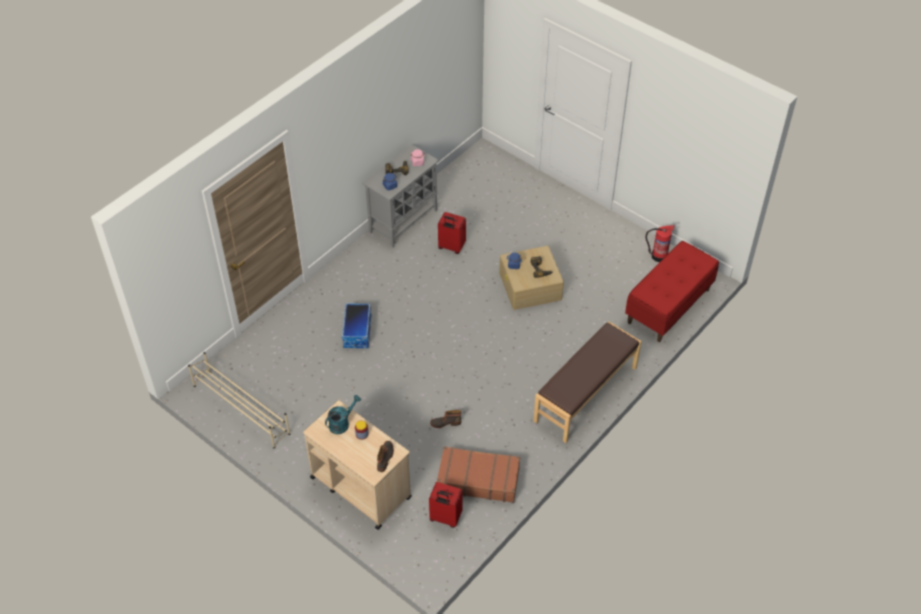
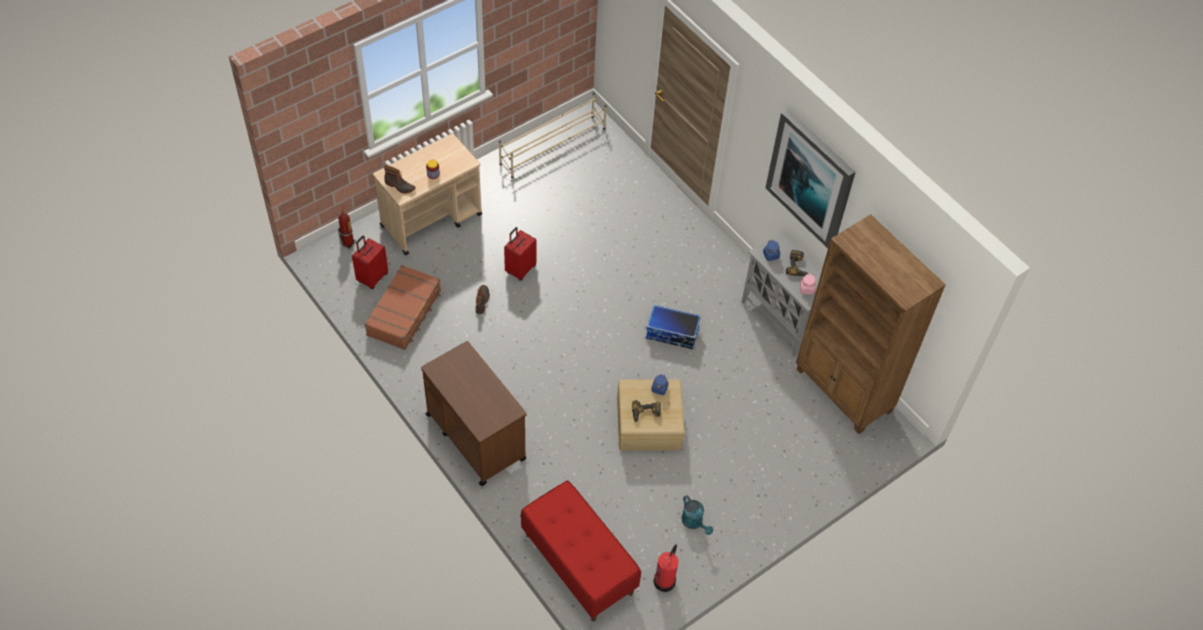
camera: 100 degrees right, 5 degrees up
turquoise watering can [325,395,361,434] -> turquoise watering can moved to [681,495,713,535]
storage box [342,303,371,348] -> storage box moved to [646,304,701,349]
red suitcase [438,212,466,254] -> red suitcase moved to [504,227,537,281]
brown bench [533,321,642,443] -> brown cart [421,341,527,486]
none -> fire extinguisher [338,205,356,250]
none -> picture [765,109,855,249]
none -> brown bookcase [796,214,946,434]

